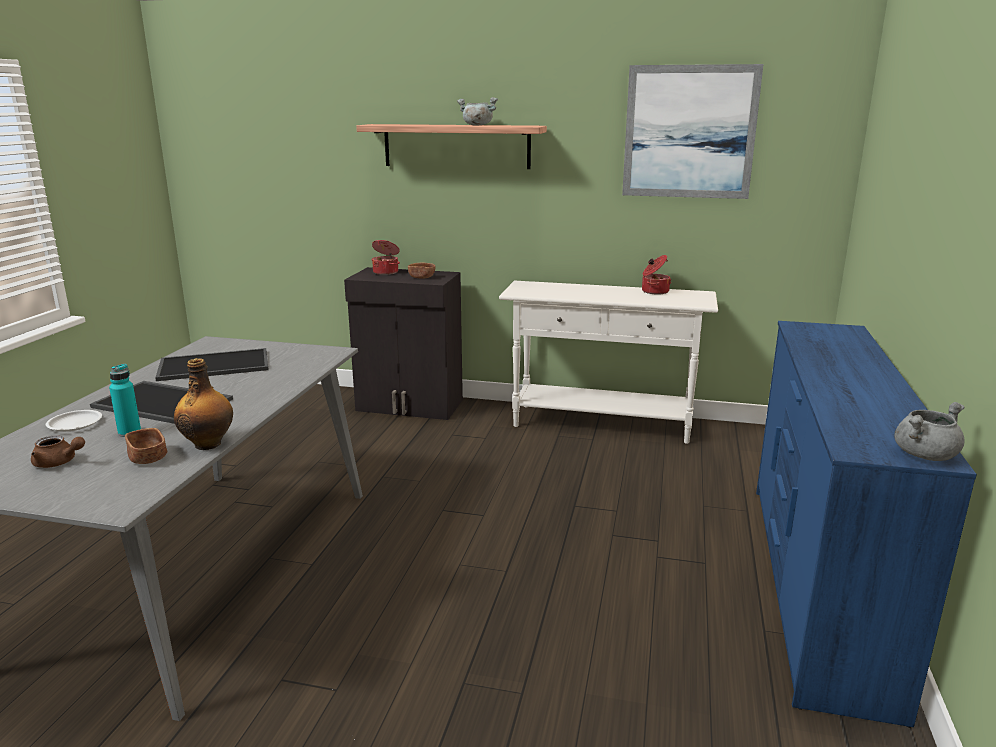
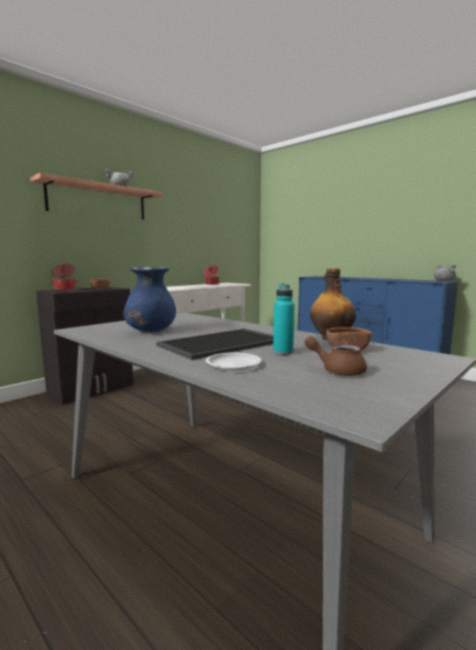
camera: 60 degrees left, 10 degrees down
brown teapot [31,435,85,468] -> brown teapot turned 105 degrees counterclockwise [305,336,367,376]
tray [155,348,269,381] -> blue vase [124,267,176,332]
picture [622,64,763,199] -> none

